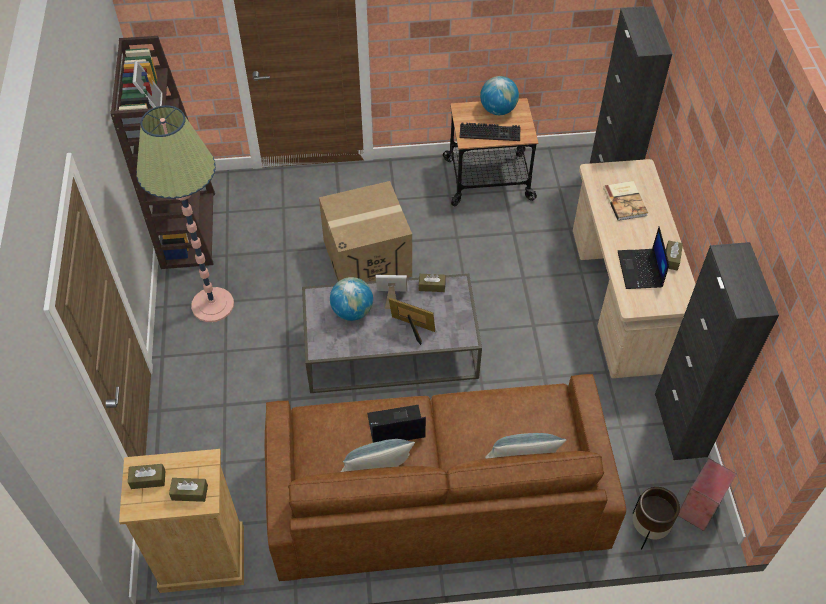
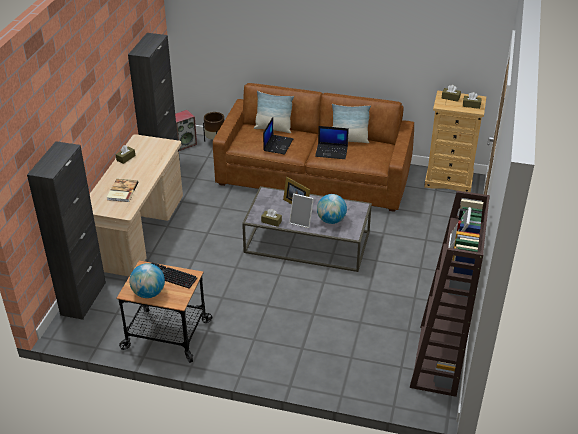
camera: 160 degrees left, 15 degrees down
floor lamp [136,105,234,322] -> none
cardboard box [319,181,412,282] -> none
laptop [618,227,669,289] -> laptop moved to [263,117,293,155]

